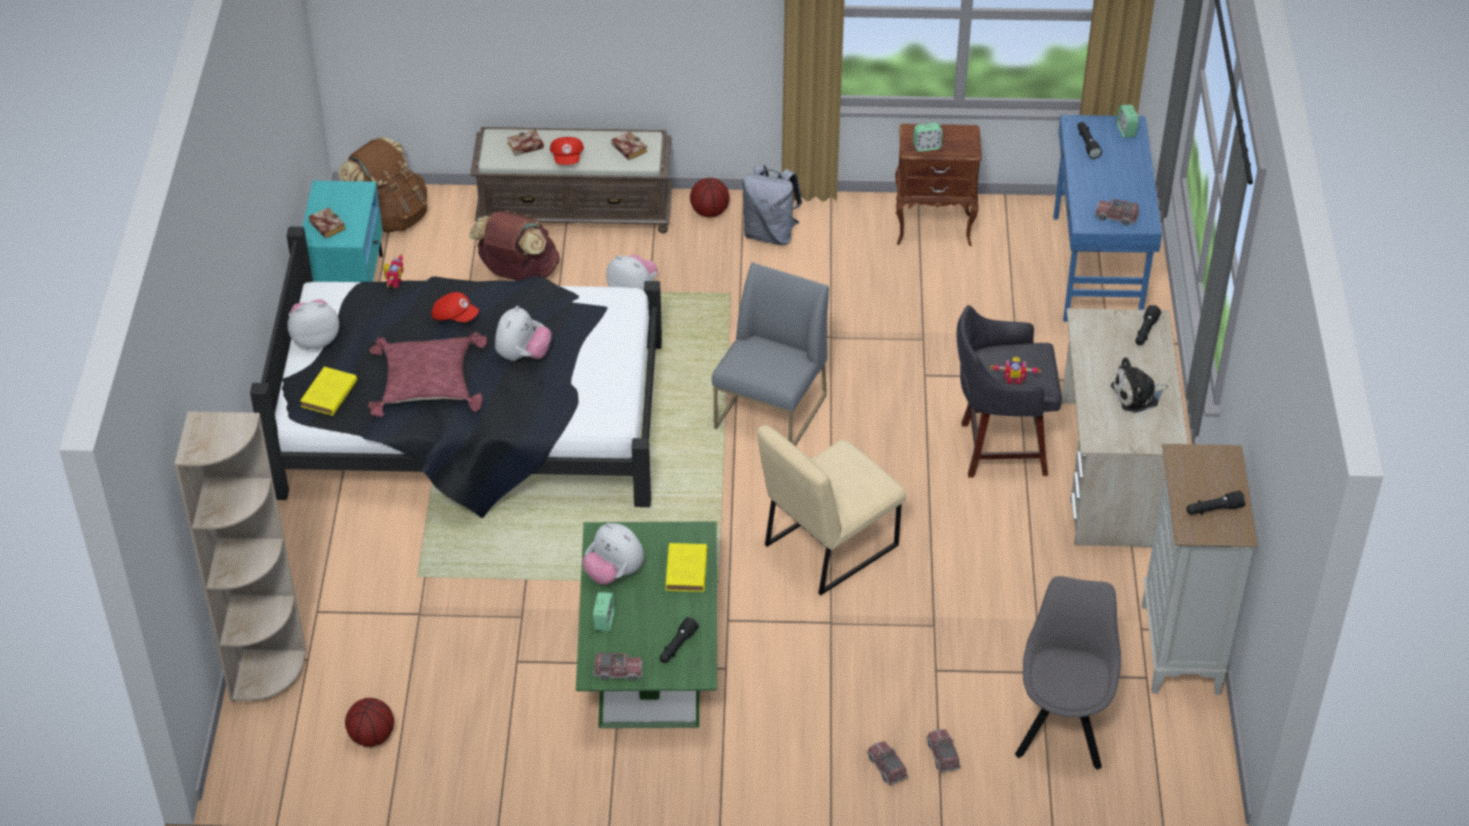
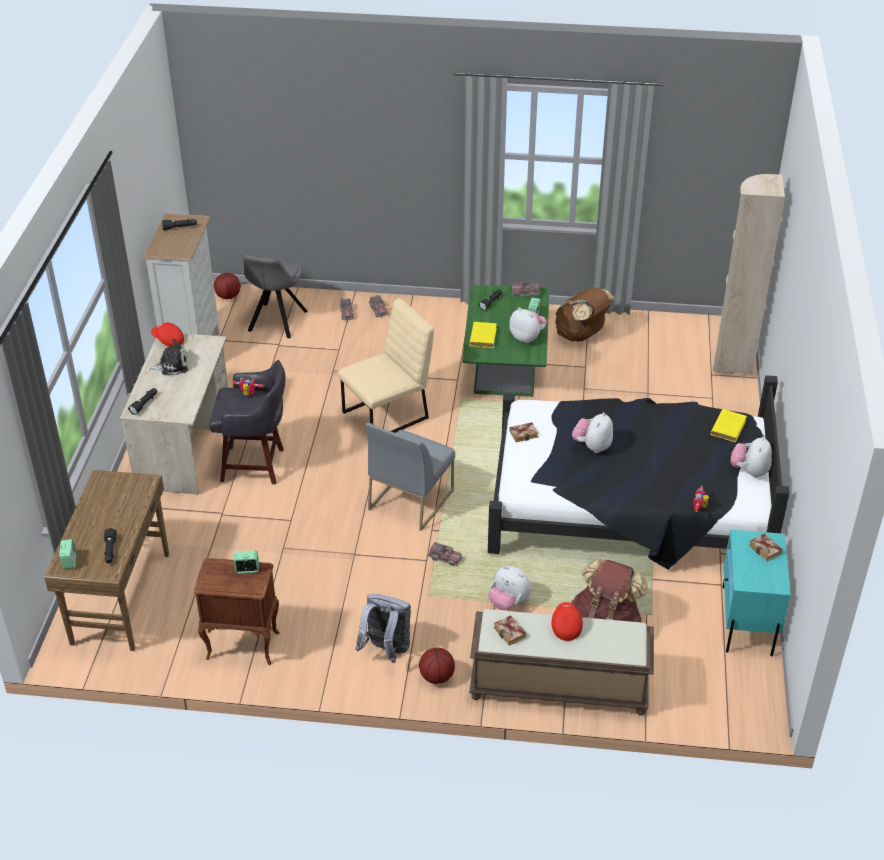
camera: 175 degrees left, 5 degrees down
plush toy [287,299,339,349] -> plush toy turned 120 degrees clockwise [731,436,772,478]
brown backpack [338,137,427,233] -> brown backpack moved to [555,287,616,342]
basketball [345,698,394,747] -> basketball moved to [214,273,240,299]
red pillow [368,331,487,417] -> none
red cap [431,292,479,322] -> red cap moved to [151,322,184,347]
book [507,130,544,156] -> book moved to [509,422,539,442]
blue console table [1054,115,1162,322] -> brown console table [44,470,169,651]
toy truck [1095,198,1140,226] -> toy truck moved to [428,542,462,566]

